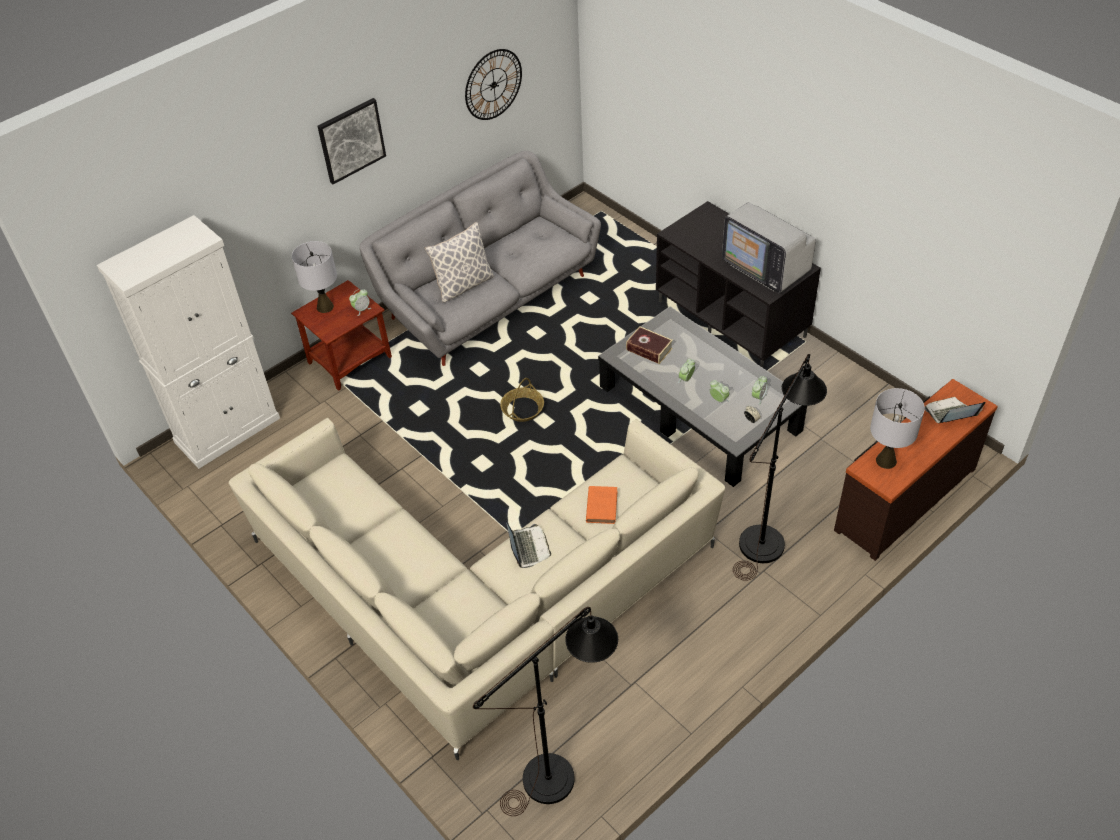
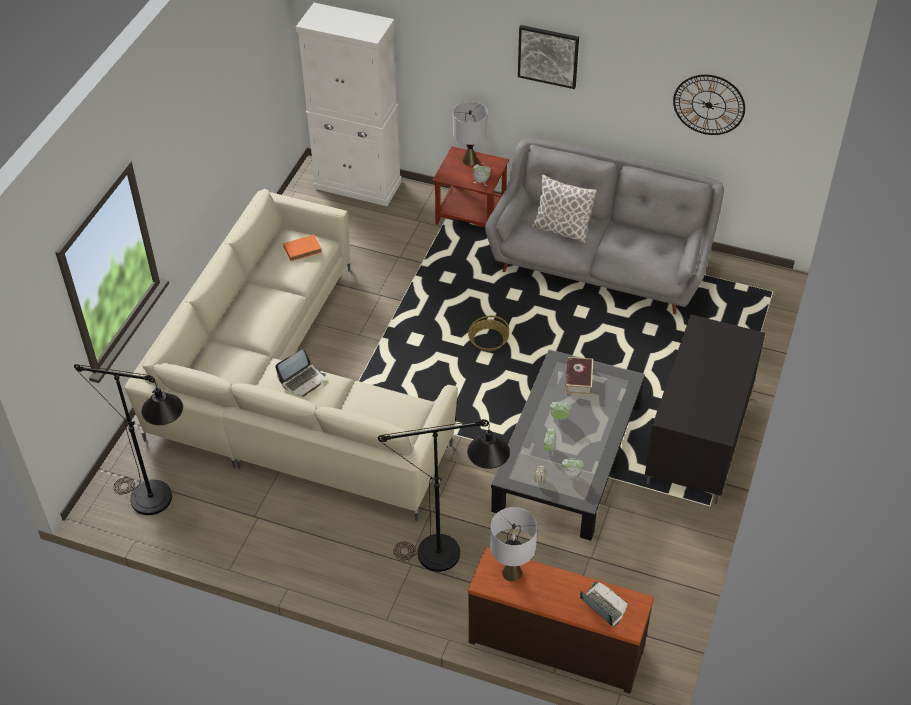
camera: 60 degrees right, 0 degrees up
orange book [586,486,617,524] -> orange book moved to [283,235,322,261]
television [722,202,816,293] -> none

